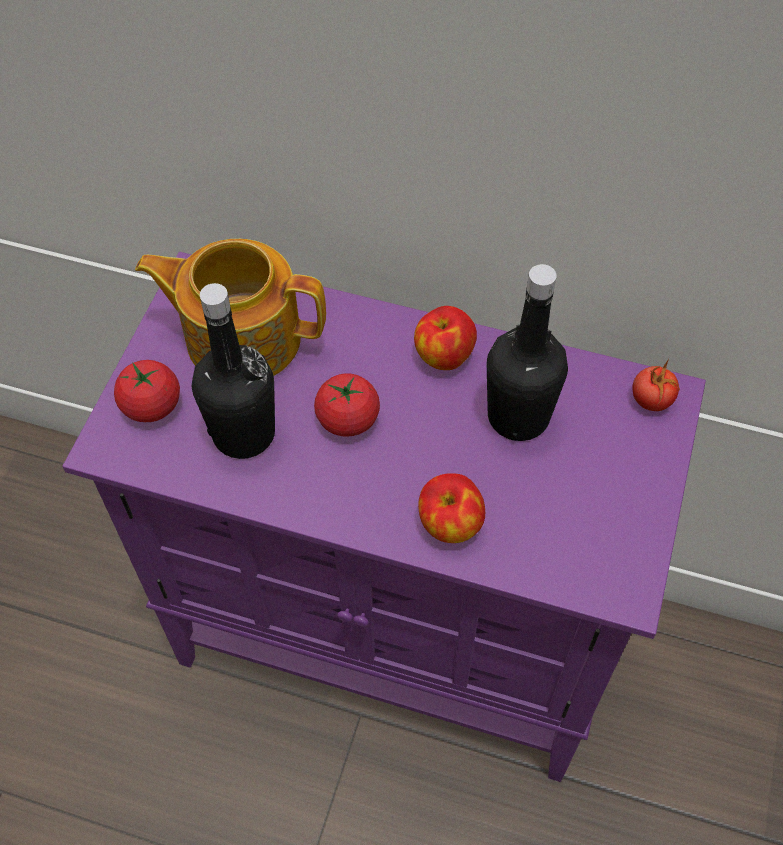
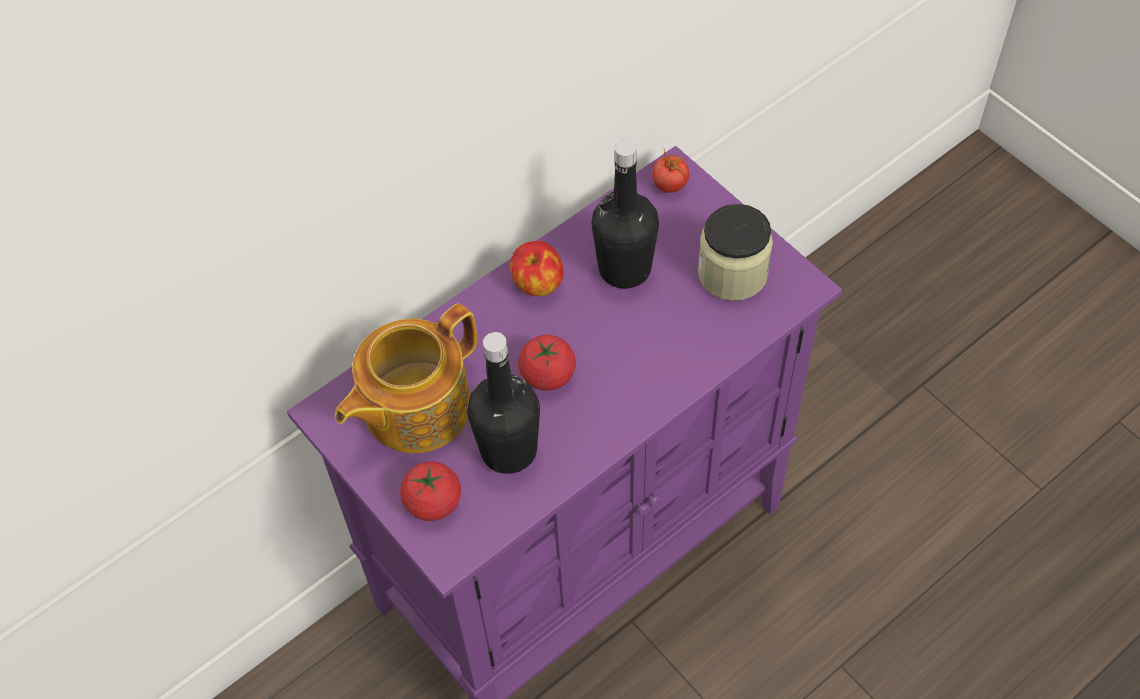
camera: 55 degrees left, 0 degrees up
apple [418,473,485,543] -> none
none -> jar [698,204,773,301]

